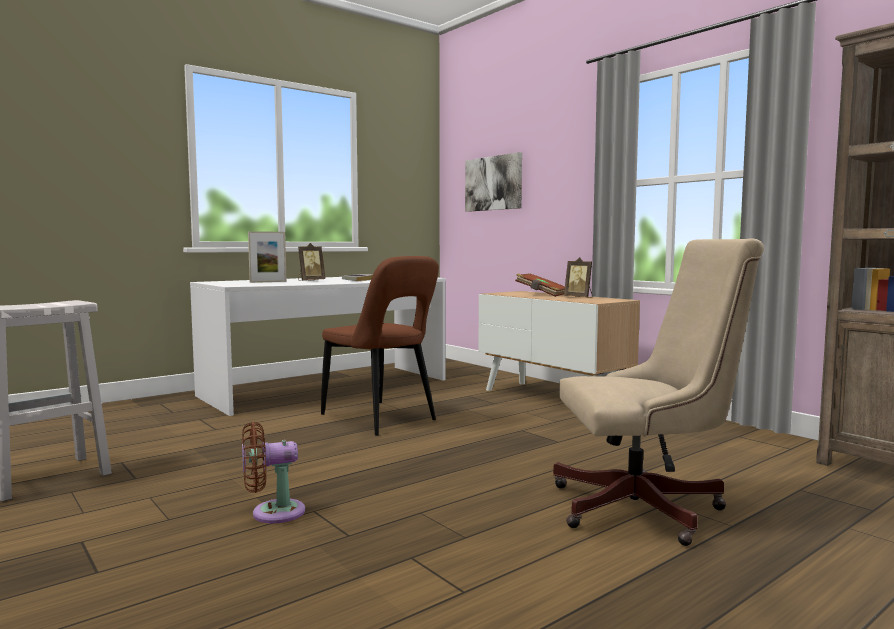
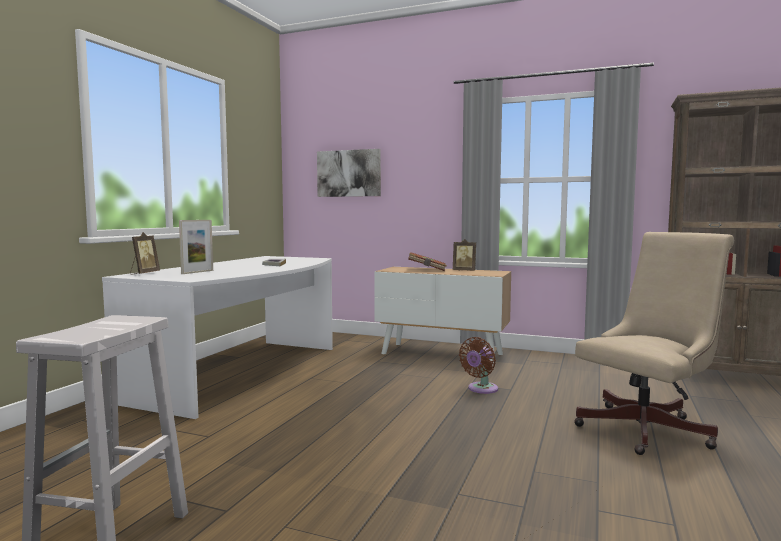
camera: 30 degrees left, 0 degrees up
brown fan [242,422,305,523] -> brown fan moved to [459,337,498,394]
picture frame [298,243,325,281] -> picture frame moved to [130,232,160,274]
brown chair [321,256,439,436] -> none

